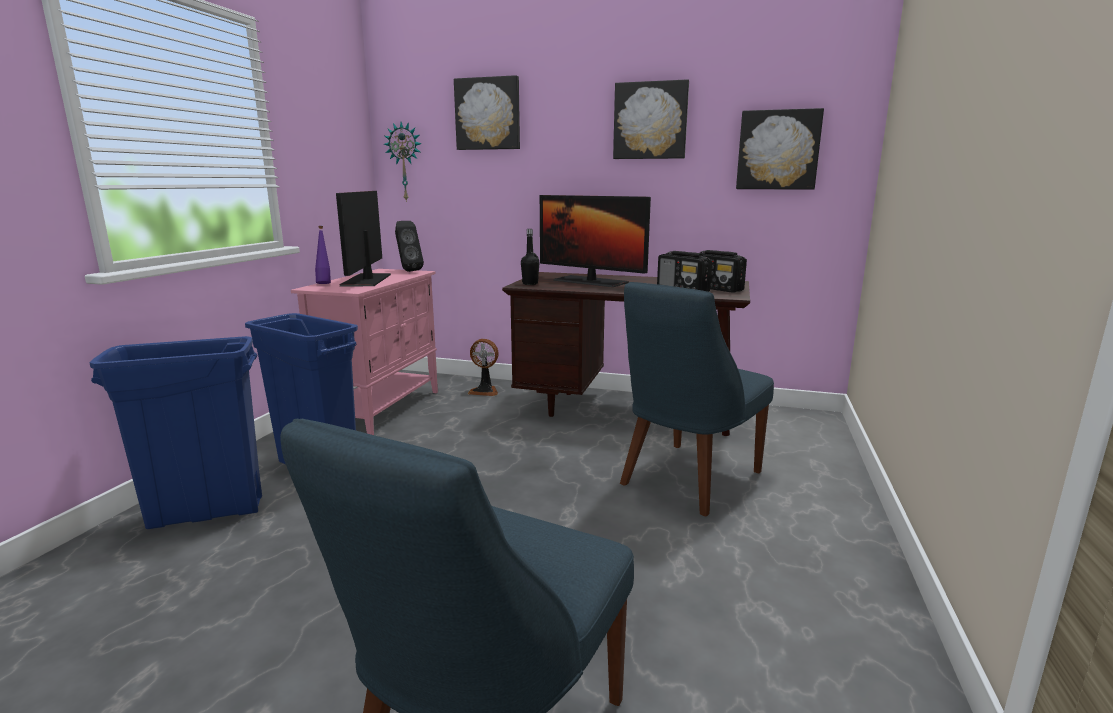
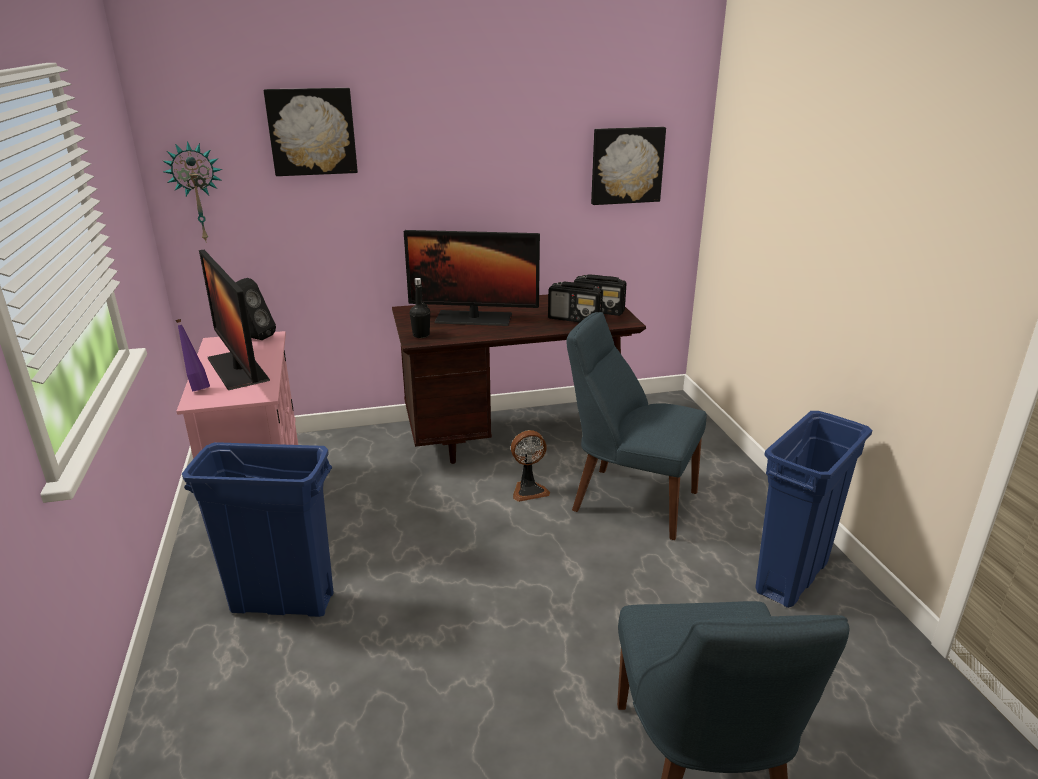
camera: 30 degrees left, 10 degrees up
blue trash can [89,336,262,529] -> blue trash can moved to [755,411,872,608]
fan [468,339,499,396] -> fan moved to [511,430,550,502]
picture [613,79,689,159] -> none
blue chair [620,282,774,516] -> blue chair turned 105 degrees clockwise [567,312,707,540]

